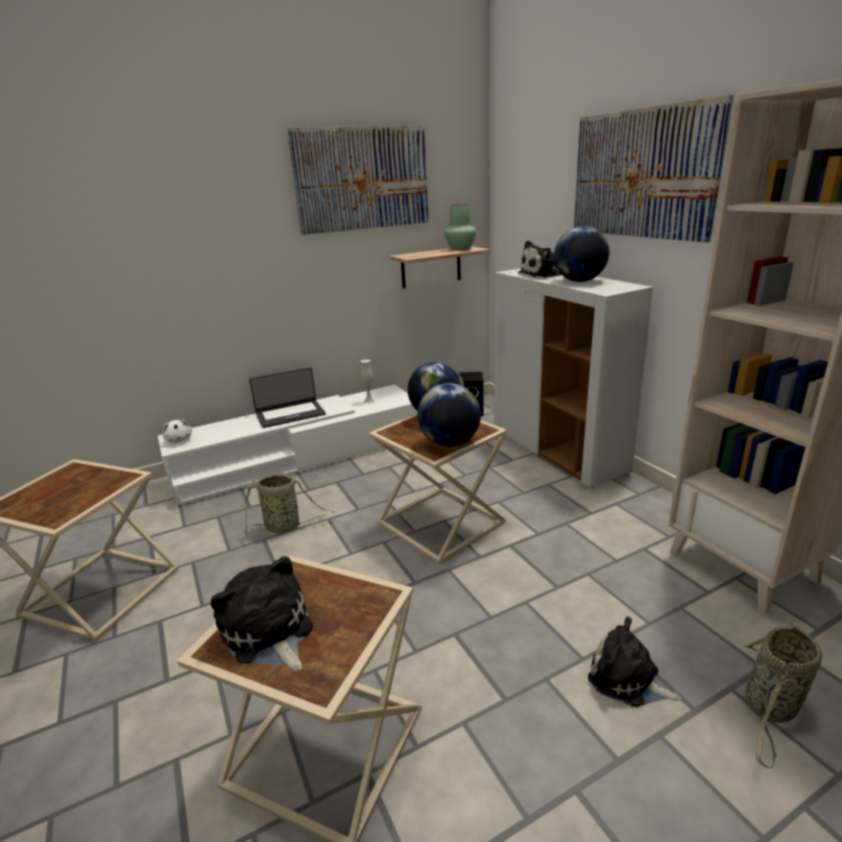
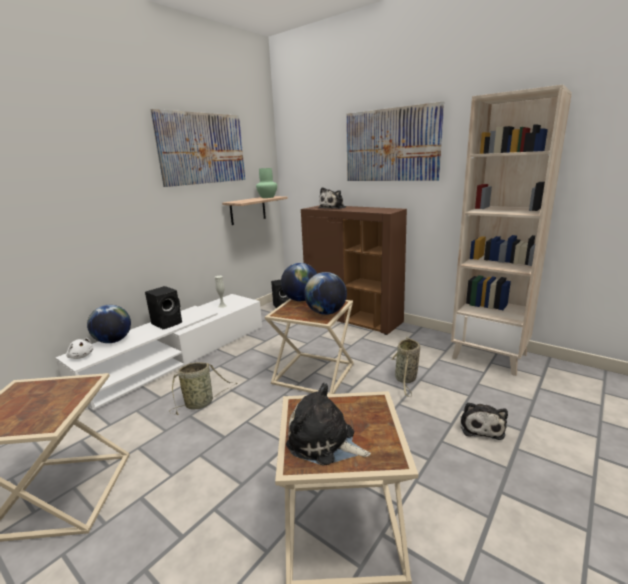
camera: 25 degrees left, 5 degrees down
laptop [249,367,326,428] -> black speaker [145,286,182,329]
white cabinet [494,269,653,488] -> brown cabinet [301,205,407,335]
globe [554,226,609,282] -> globe moved to [87,305,131,343]
plush toy [588,617,681,707] -> plush toy turned 90 degrees counterclockwise [460,402,508,440]
basket [744,619,822,768] -> basket moved to [391,337,420,397]

